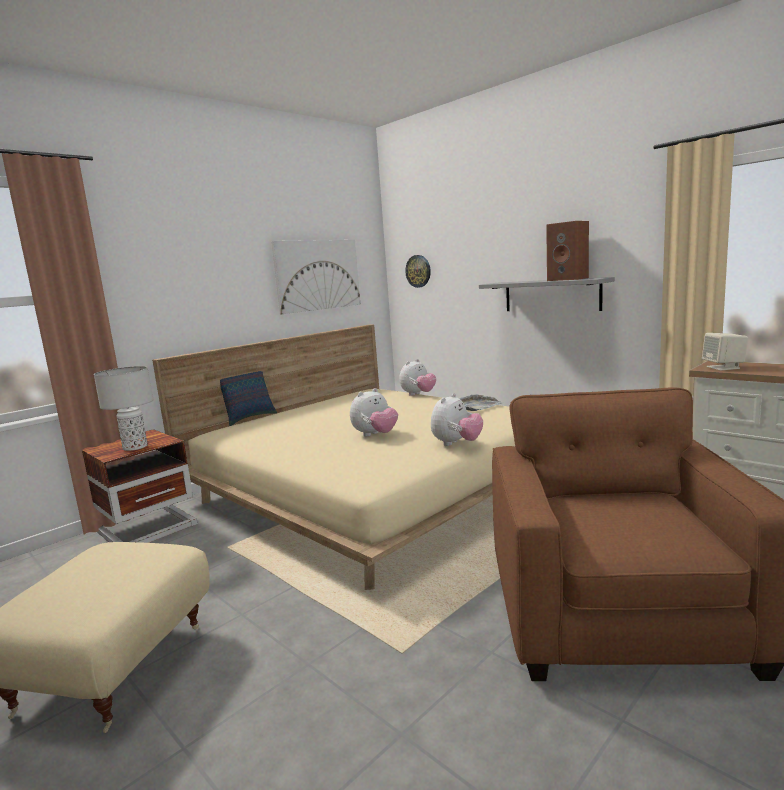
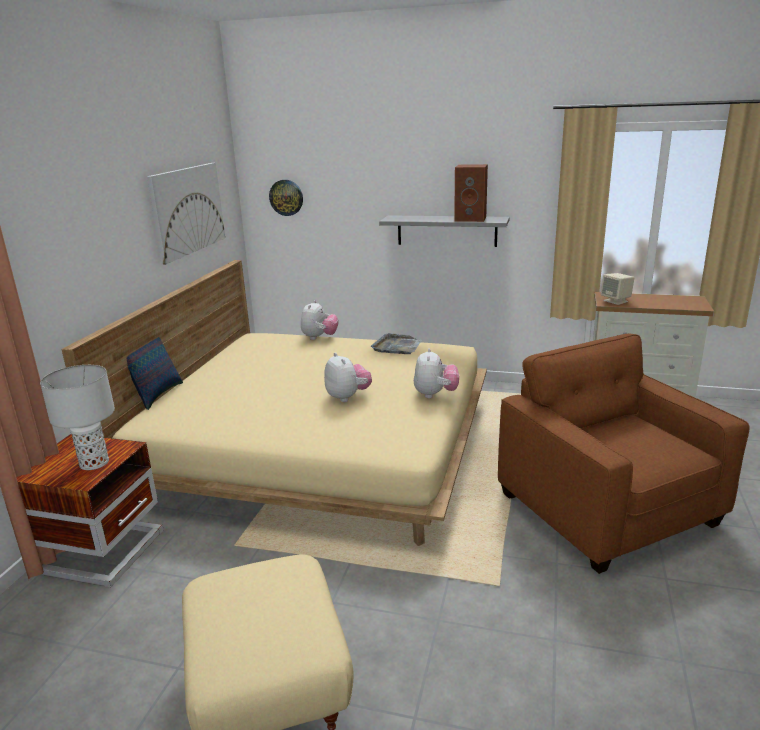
camera: 30 degrees left, 10 degrees up
plush toy [350,388,398,436] -> plush toy turned 45 degrees counterclockwise [324,352,372,402]

